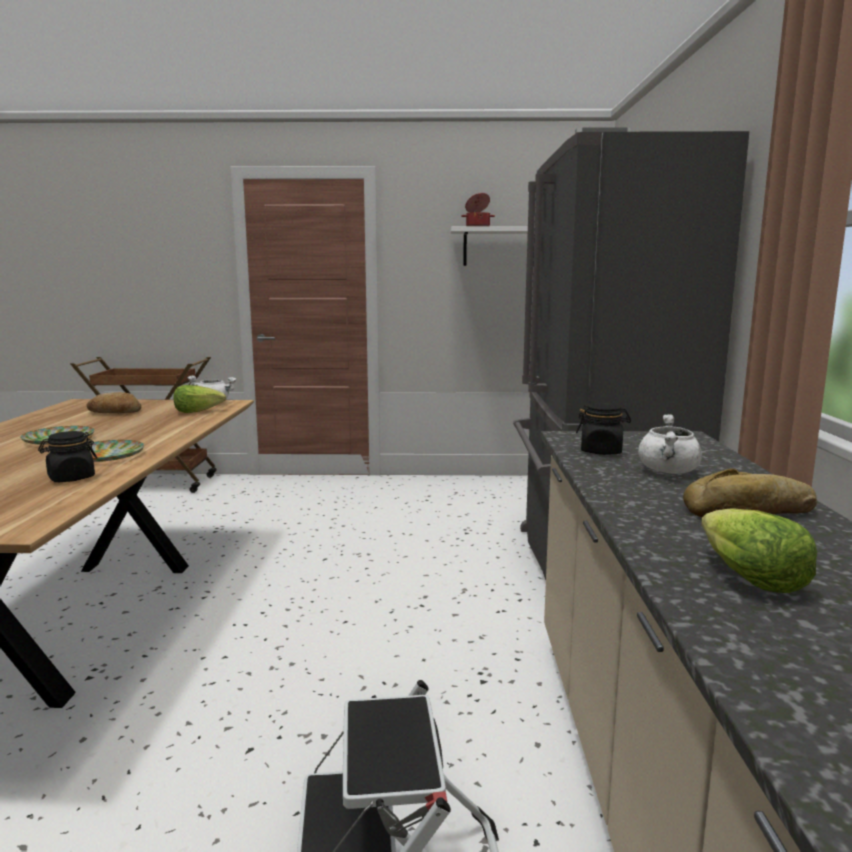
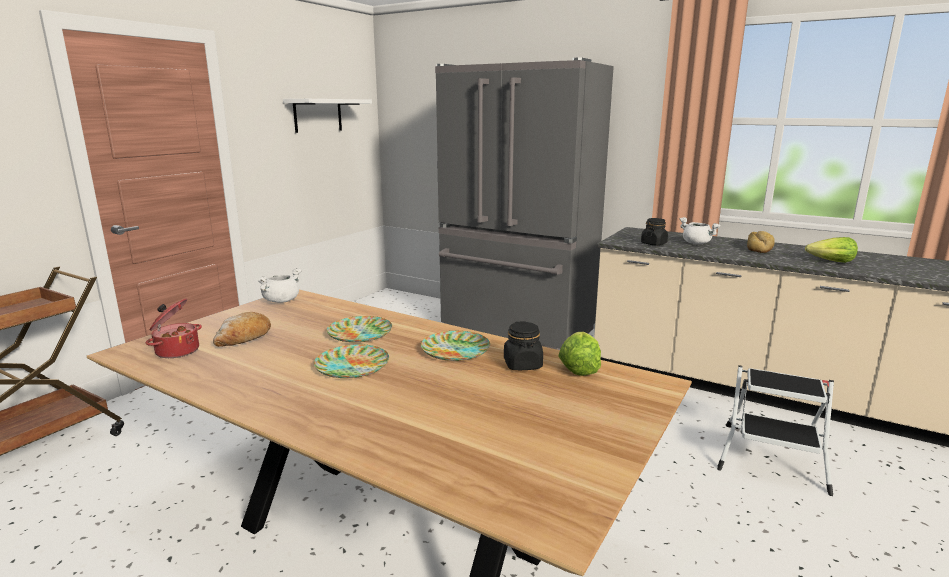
camera: 60 degrees left, 5 degrees up
lettuce [173,385,226,413] -> lettuce moved to [558,332,601,376]
cooking pot [461,193,495,227] -> cooking pot moved to [146,299,202,358]
none -> plate [327,316,392,342]

